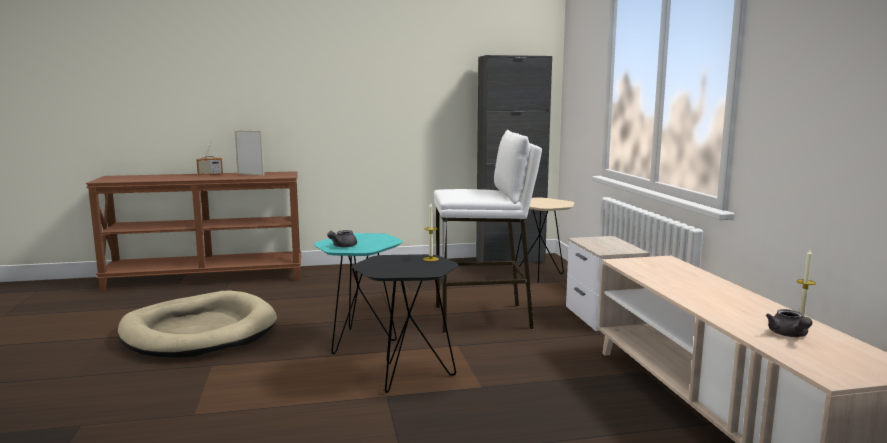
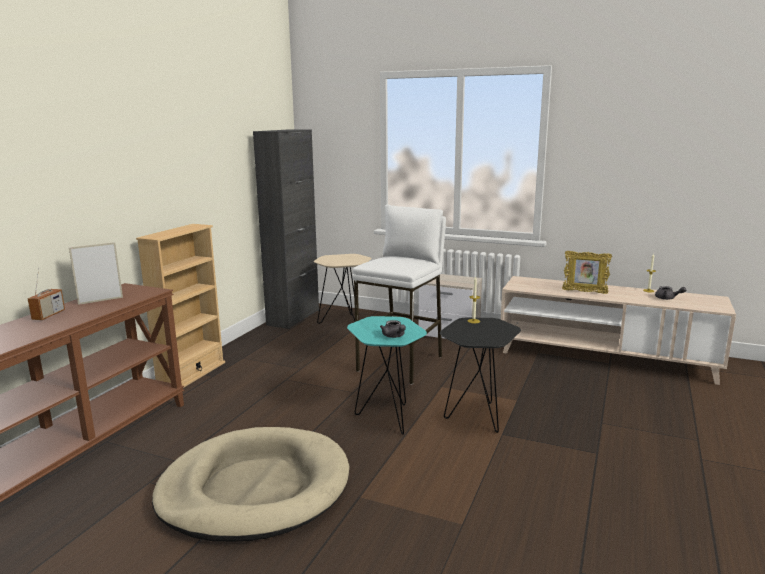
camera: 55 degrees left, 5 degrees up
none -> beige bookcase [136,224,225,388]
none -> picture frame [562,251,612,294]

